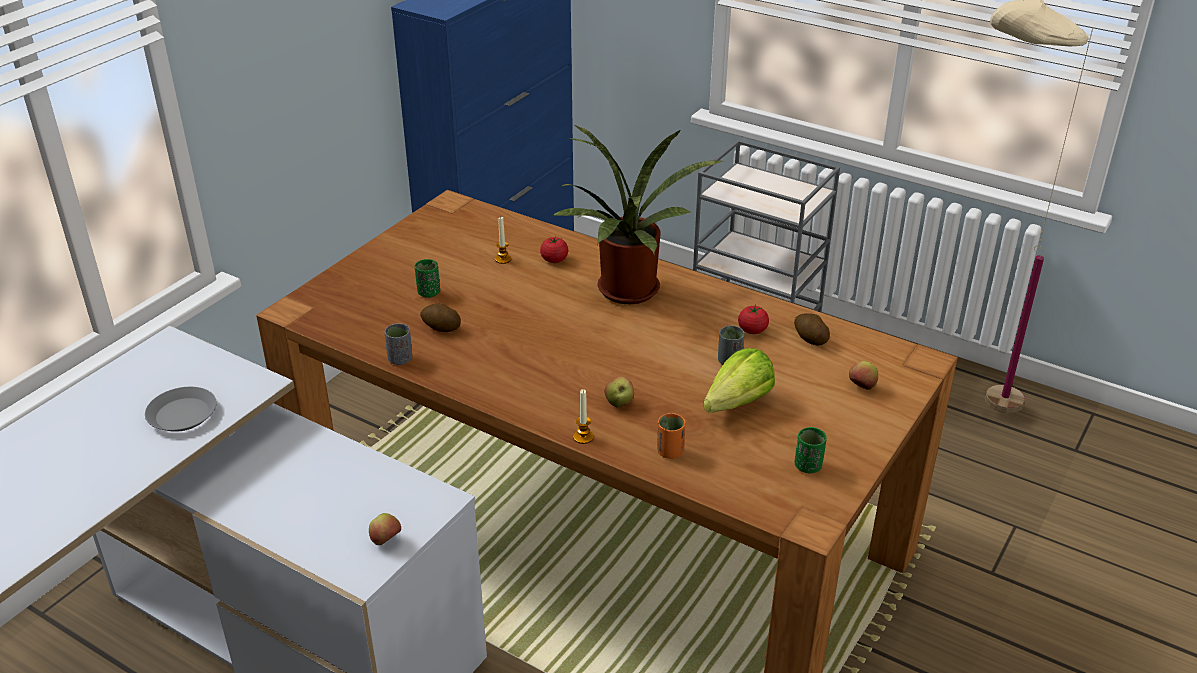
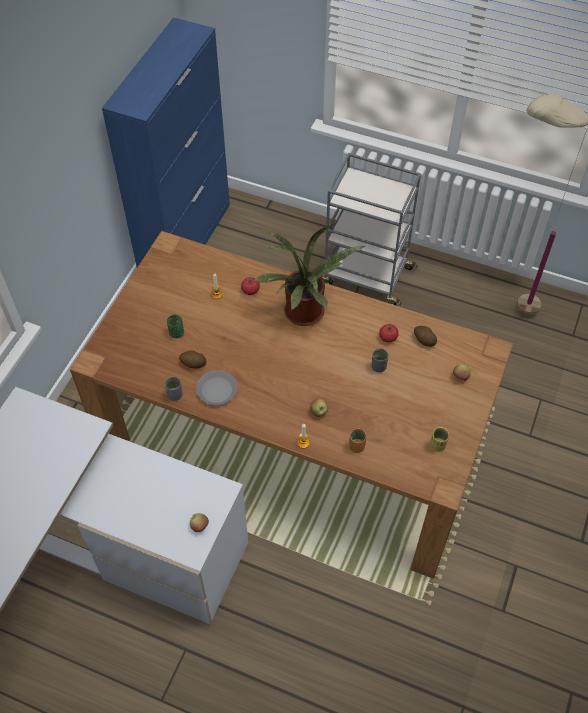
camera: 10 degrees left, 20 degrees up
grey plate [145,387,217,432] -> grey plate moved to [196,370,237,405]
lettuce [703,348,775,413] -> none
green cup [795,427,827,473] -> yellow cup [430,427,449,452]

